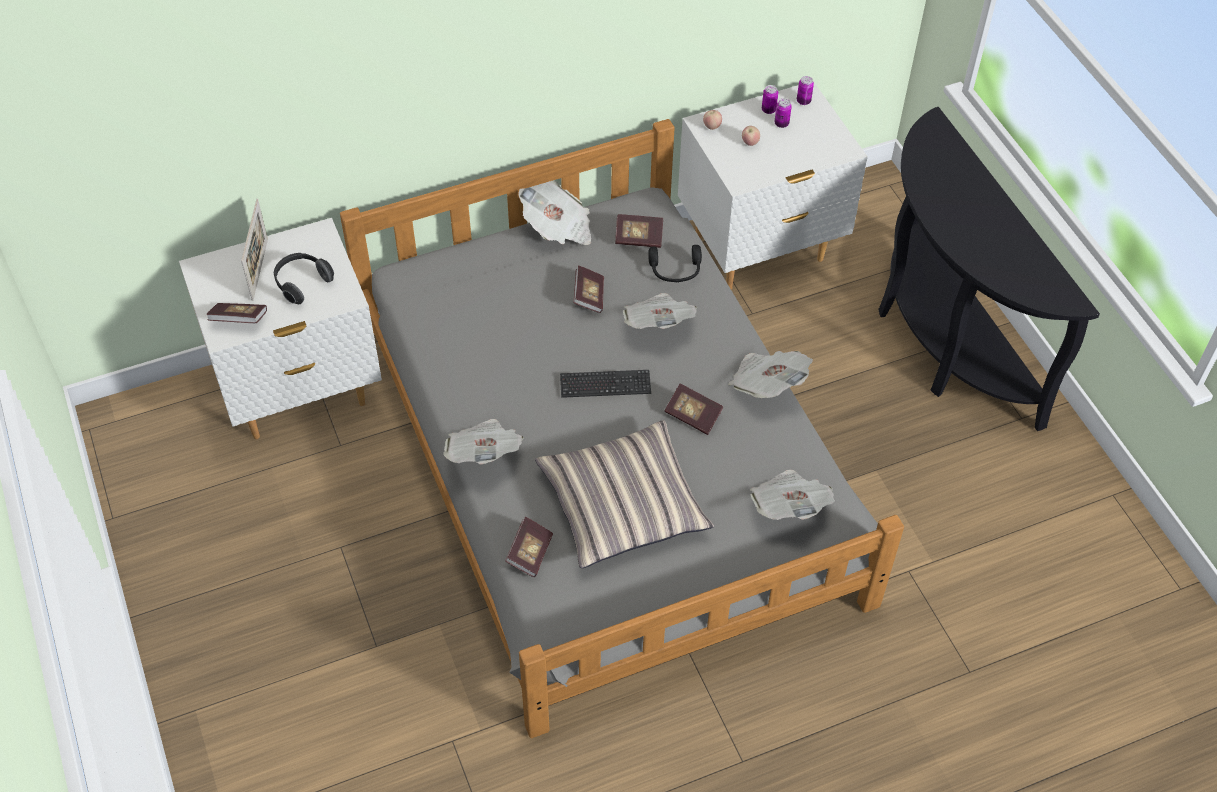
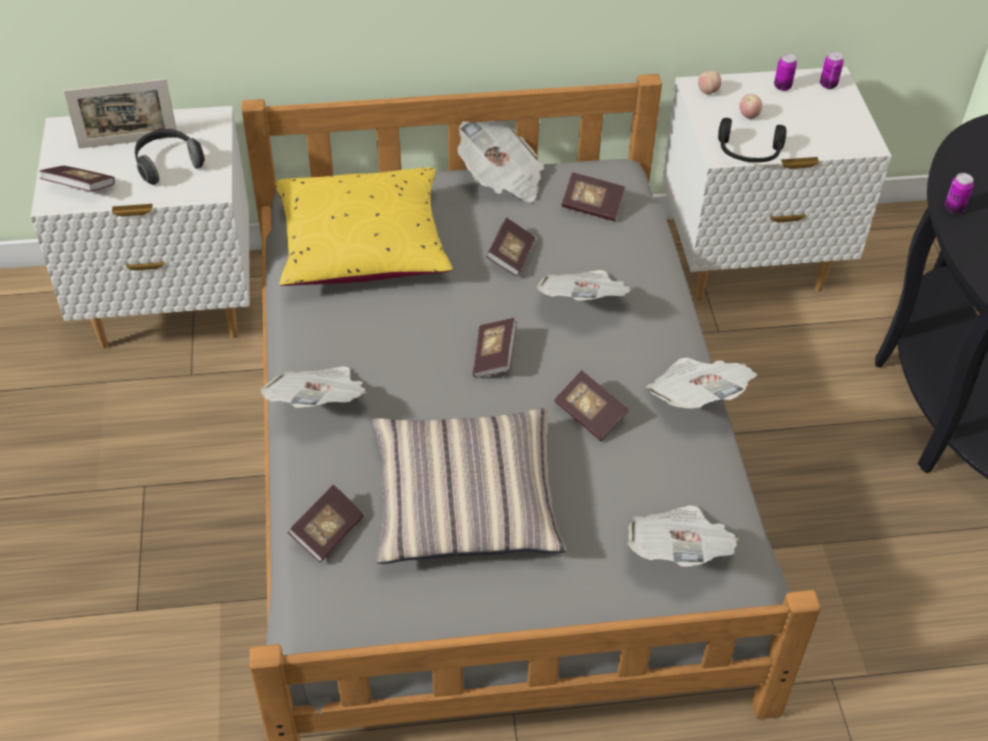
camera: 15 degrees right, 5 degrees down
picture frame [241,199,268,301] -> picture frame turned 60 degrees clockwise [63,79,177,149]
keyboard [560,370,651,398] -> book [472,318,517,378]
black headphones [648,245,702,282] -> black headphones moved to [718,118,786,162]
can [774,99,792,128] -> can moved to [945,173,974,213]
none -> yellow pillow [275,167,452,286]

